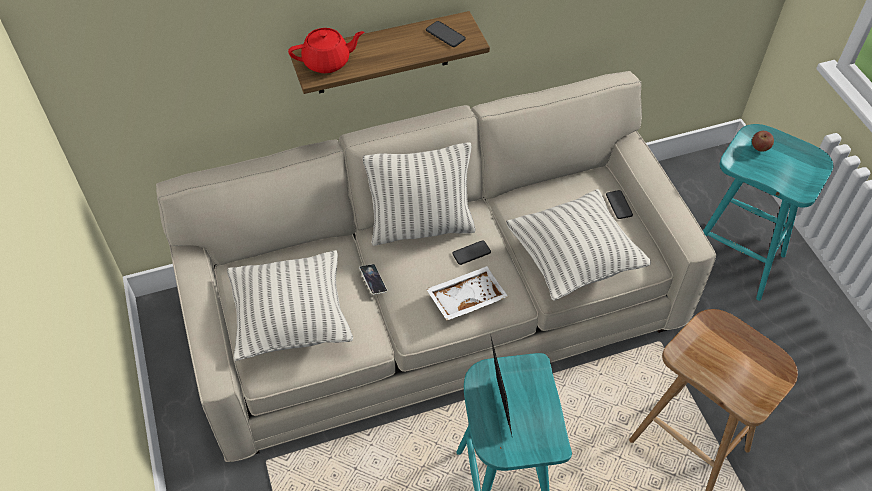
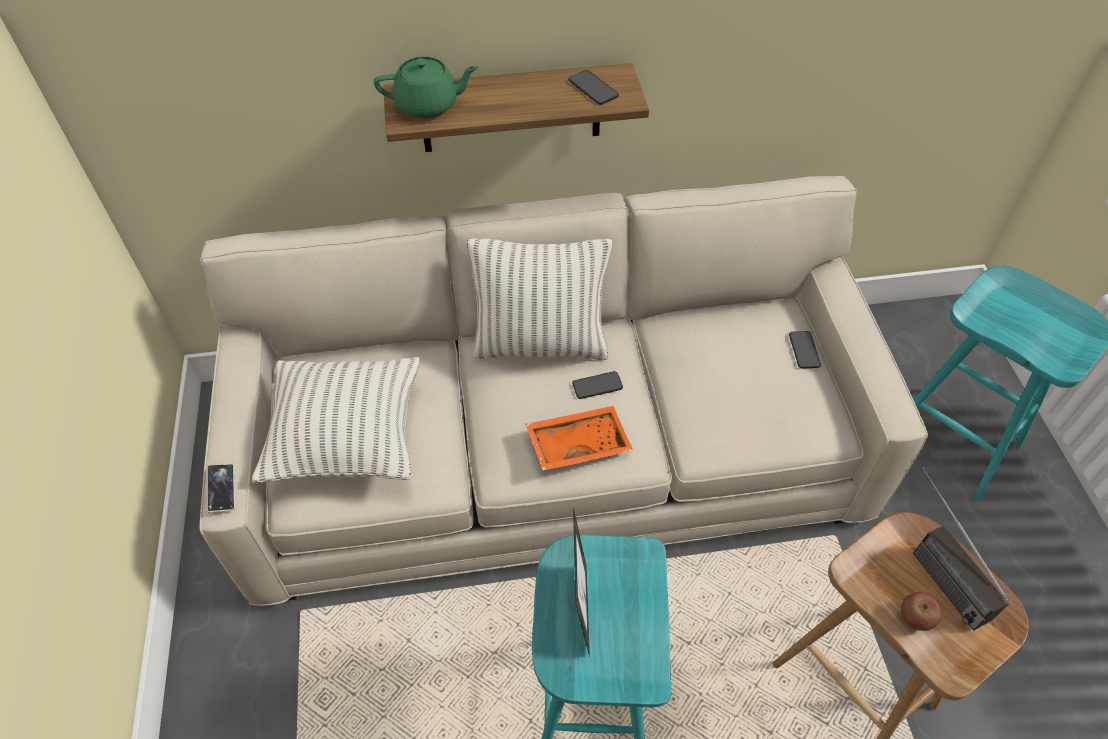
camera: 10 degrees right, 0 degrees up
red teapot [288,28,364,73] -> green teapot [374,57,478,118]
phone [359,264,387,295] -> phone moved to [207,464,235,513]
white tray [426,266,508,321] -> orange tray [525,406,633,471]
pillow [506,189,651,301] -> none
apple [752,131,774,152] -> apple moved to [901,592,941,631]
none -> radio [913,468,1009,630]

